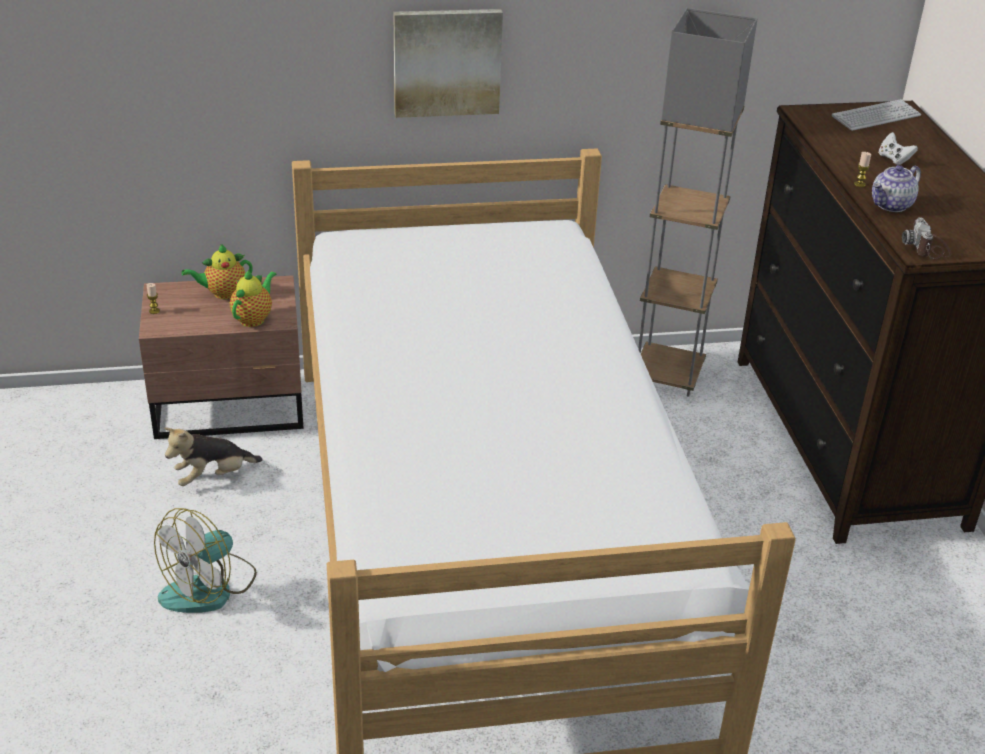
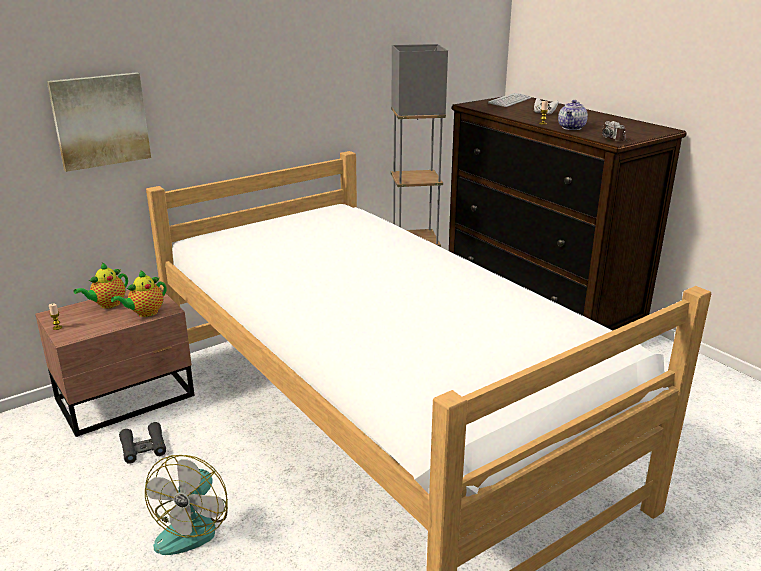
camera: 25 degrees left, 10 degrees down
plush toy [164,428,263,486] -> black binoculars [119,422,166,464]
teapot [230,270,276,327] -> teapot turned 135 degrees counterclockwise [111,270,167,317]
picture [393,9,503,118] -> picture moved to [47,72,151,172]

